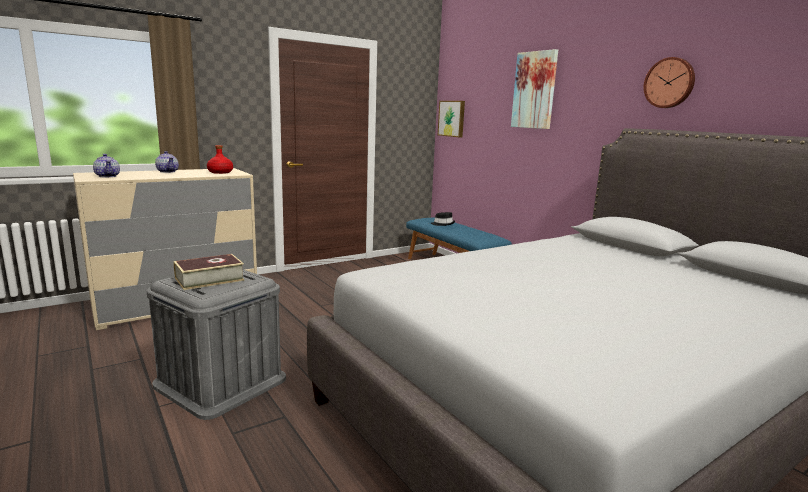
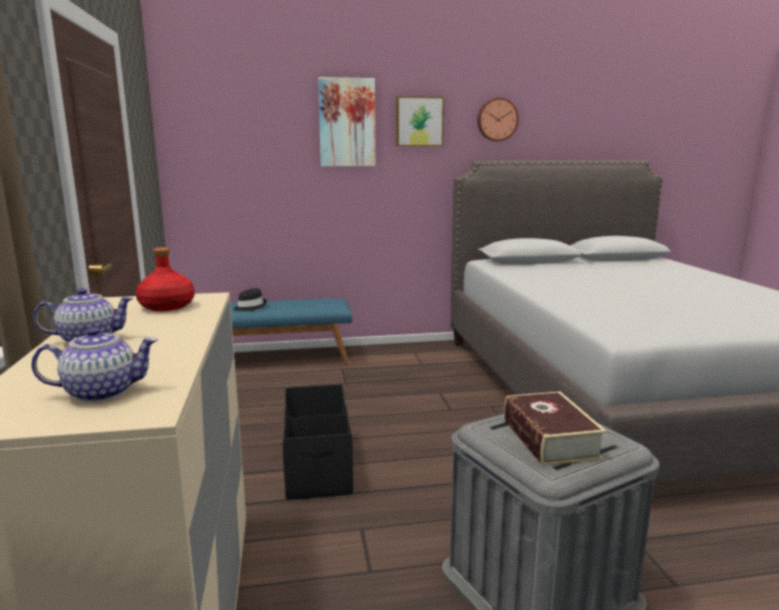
camera: 65 degrees left, 0 degrees up
picture [438,101,465,137] -> picture moved to [396,96,445,146]
none -> black storage box [283,384,353,500]

